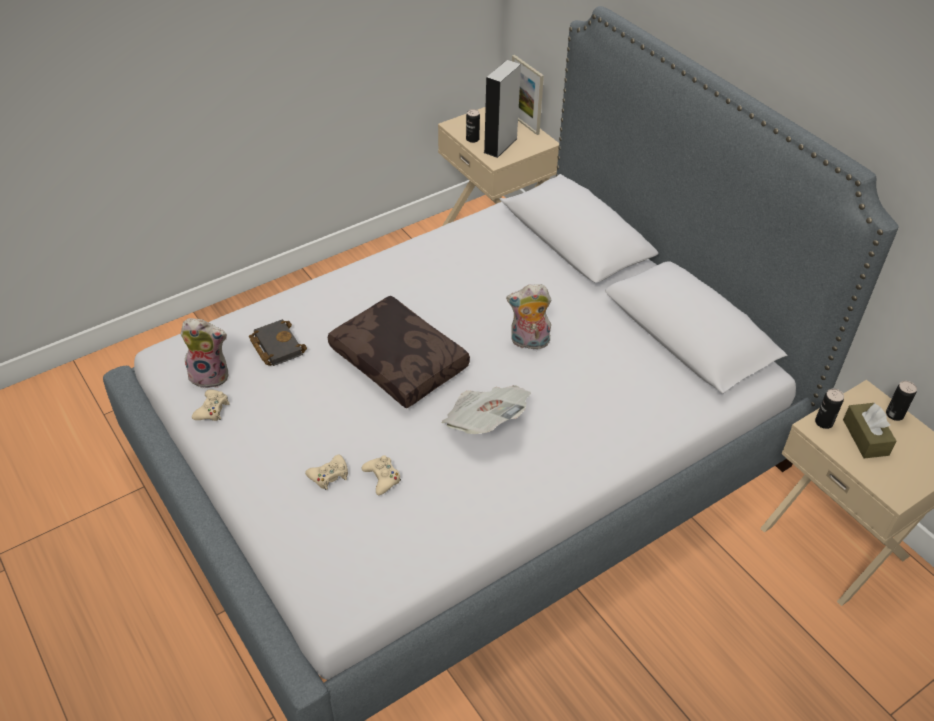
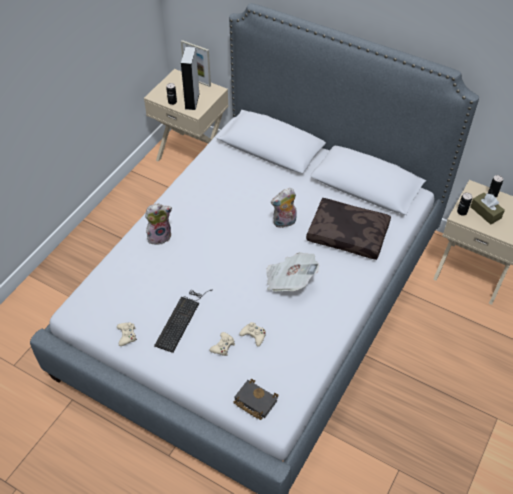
camera: 25 degrees left, 5 degrees up
plush toy [180,318,229,388] -> plush toy moved to [145,203,172,245]
black book [249,319,307,366] -> black book moved to [233,379,279,420]
brown pillow [328,295,470,409] -> brown pillow moved to [306,198,391,260]
none -> keyboard [154,289,213,353]

